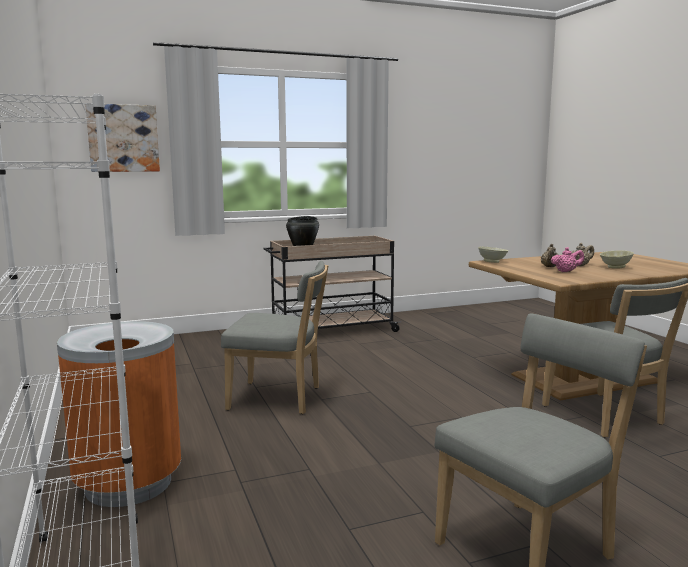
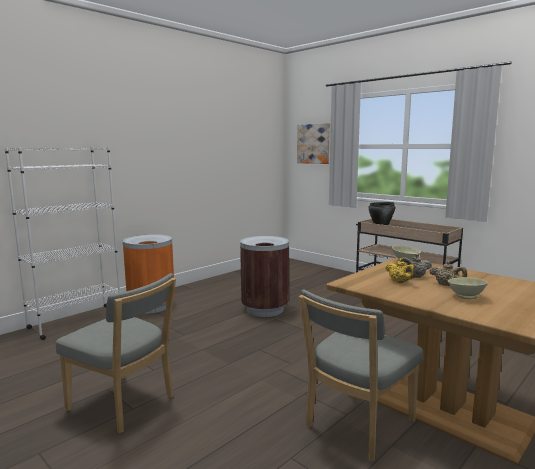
camera: 65 degrees right, 0 degrees up
grey chair [221,261,328,414] -> brown trash can [240,236,289,317]
pink teapot [551,247,584,272] -> yellow teapot [385,258,416,283]

